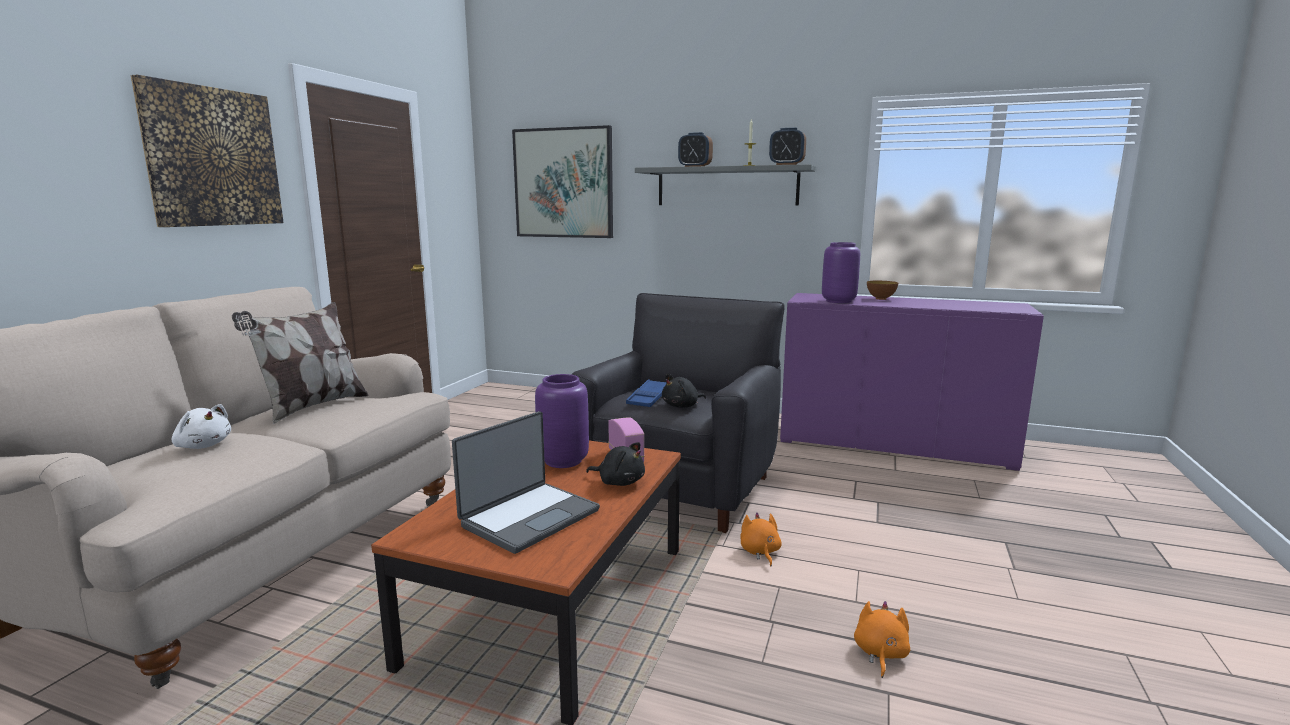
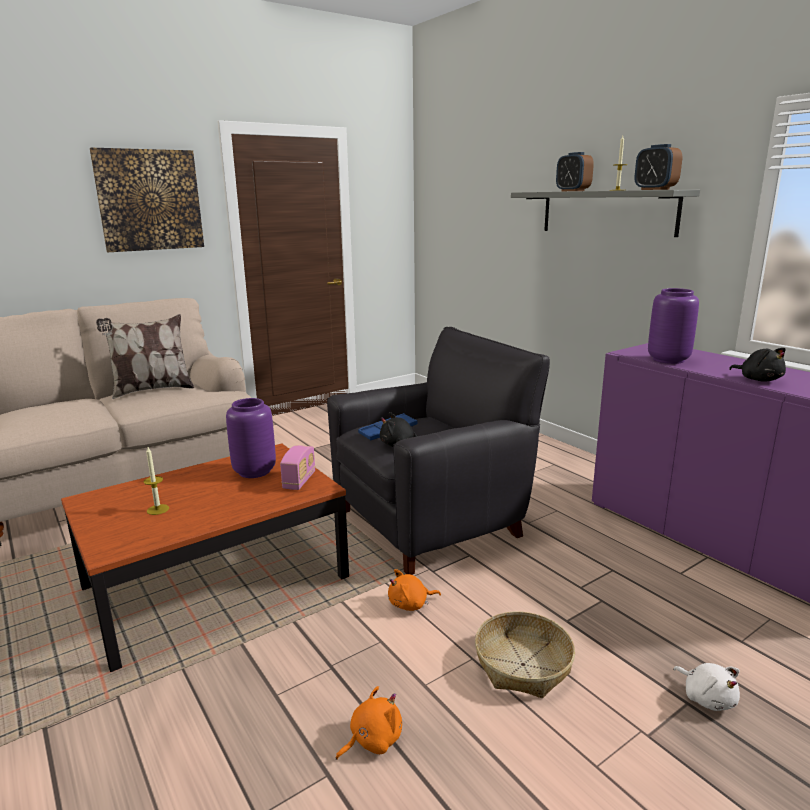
camera: 35 degrees right, 5 degrees up
white plush toy [172,404,231,449] -> white plush toy moved to [673,663,740,711]
laptop [452,411,600,554] -> candle [143,447,169,515]
picture [512,125,613,238] -> none
black plush toy [586,442,645,486] -> black plush toy moved to [729,348,786,381]
orange plush toy [740,512,782,567] -> orange plush toy turned 135 degrees counterclockwise [388,569,441,611]
bowl [867,281,898,300] -> none
none -> basket [475,611,575,698]

